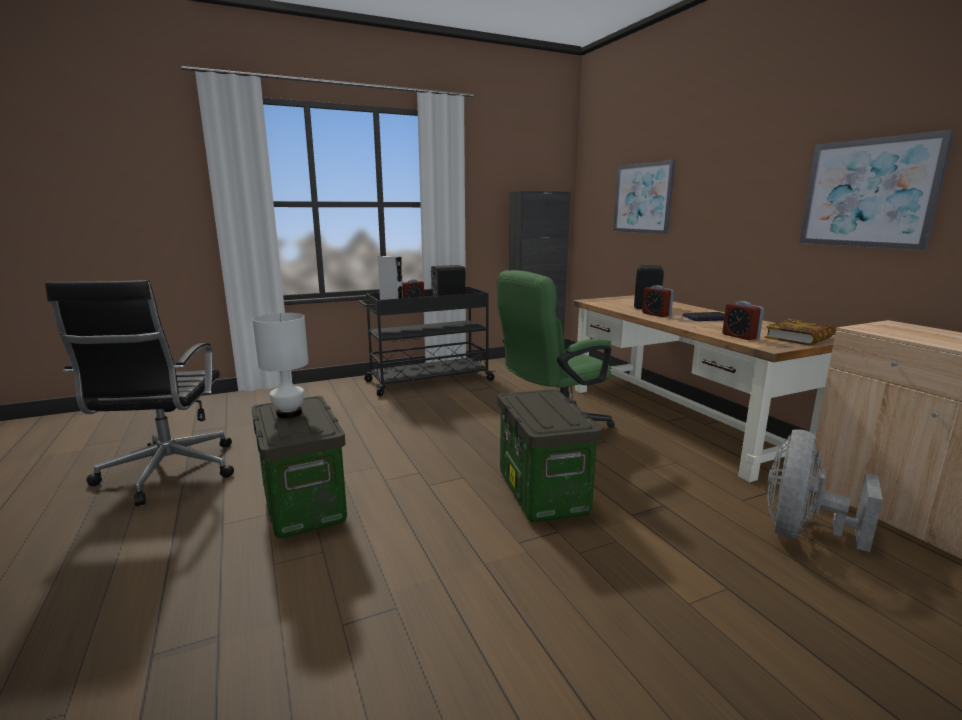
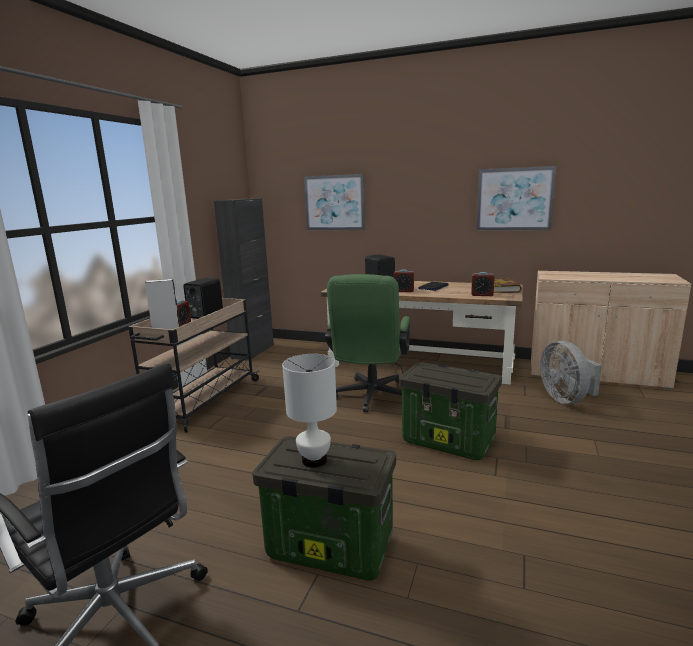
camera: 45 degrees left, 0 degrees up
black cart [359,287,496,397] -> beige cart [128,298,260,433]

